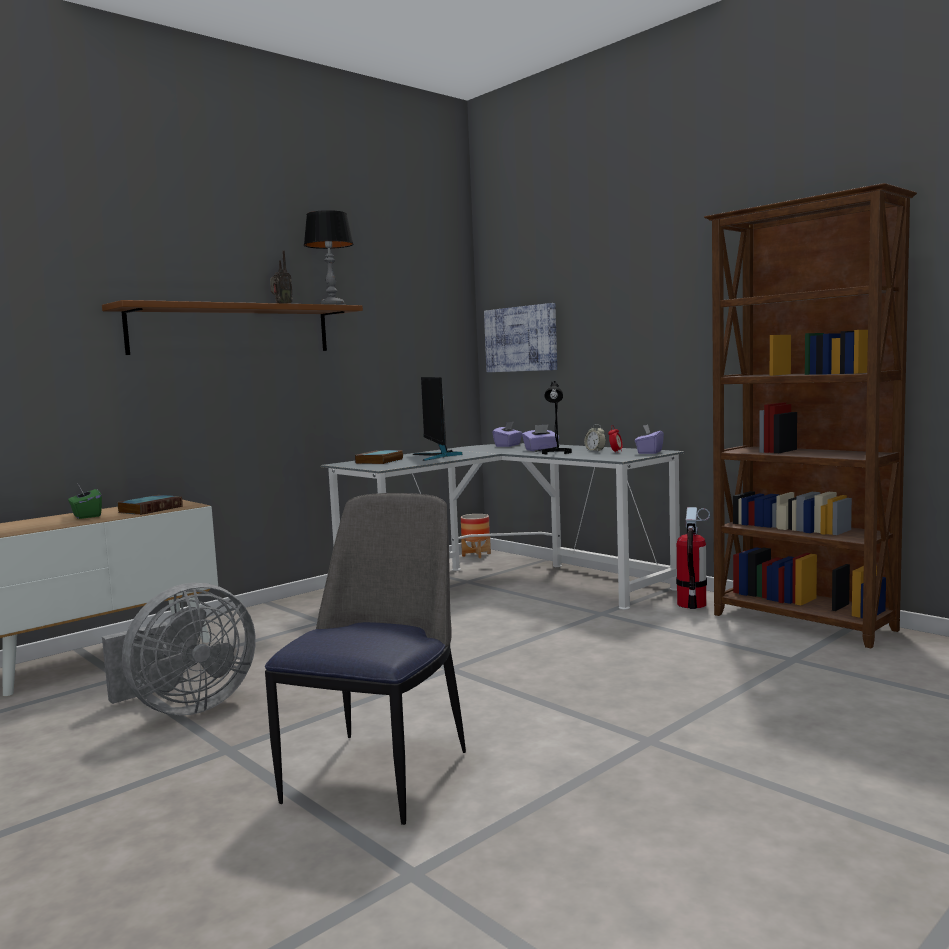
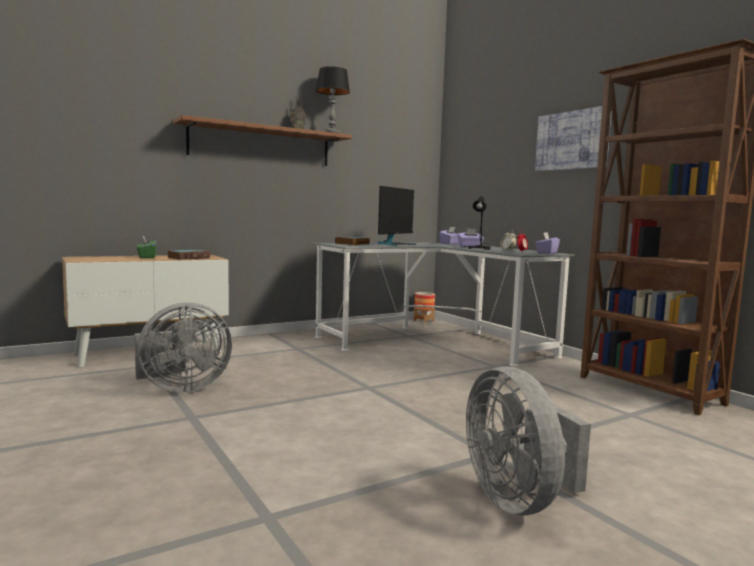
camera: 10 degrees right, 0 degrees up
chair [265,493,466,825] -> none
monitor [413,377,463,461] -> monitor turned 150 degrees counterclockwise [378,186,416,246]
picture [484,303,557,372] -> picture moved to [535,106,612,171]
fire extinguisher [676,507,710,609] -> none
none -> grey fan [466,367,591,515]

